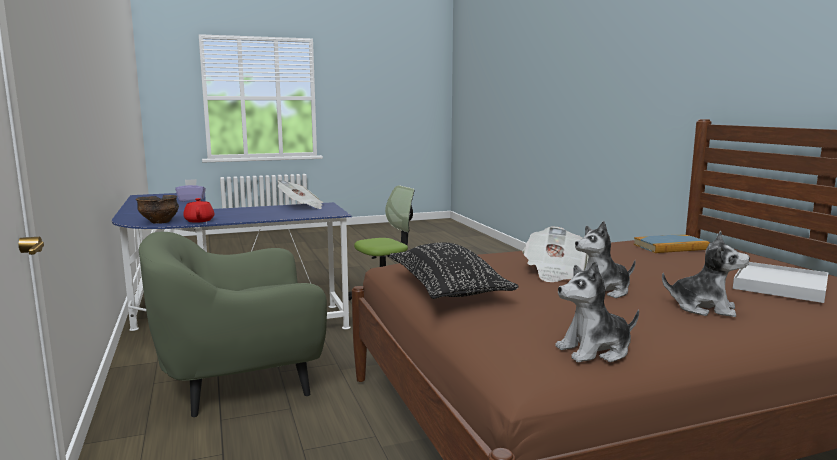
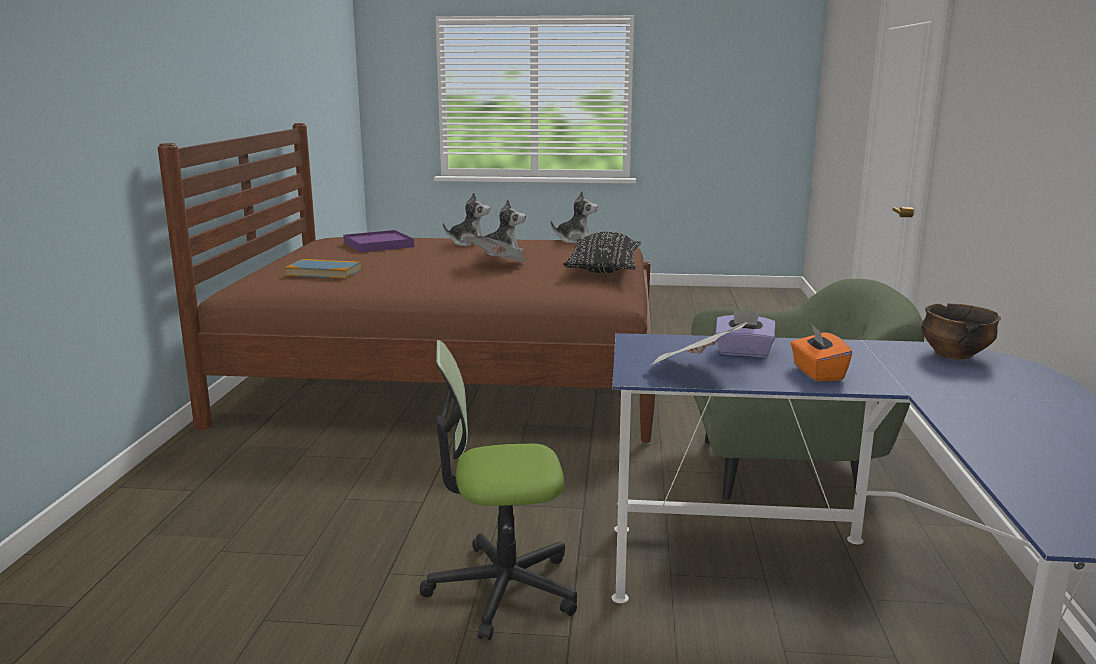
camera: 155 degrees left, 5 degrees up
purple tissue box [175,179,206,201] -> purple tissue box moved to [715,310,775,357]
red teapot [183,198,214,223] -> none
plush toy [662,231,750,317] -> plush toy turned 135 degrees clockwise [443,192,490,246]
white tray [733,262,829,303] -> purple tray [343,230,414,252]
none -> orange tissue box [791,325,852,381]

